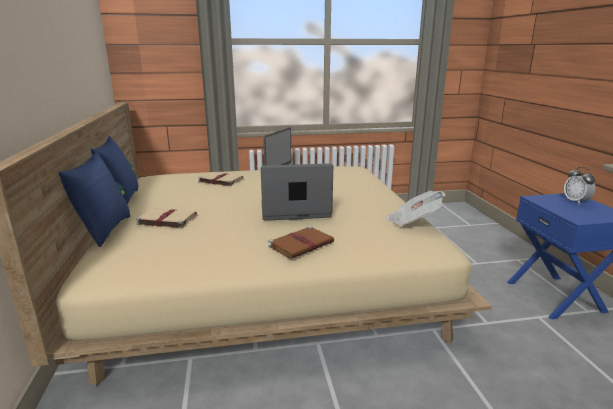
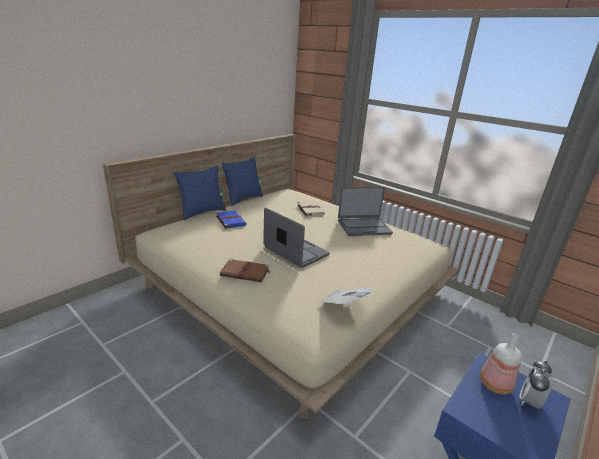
camera: 50 degrees right, 5 degrees up
beige book [136,208,197,228] -> blue book [216,210,247,229]
none -> bottle [480,333,522,395]

